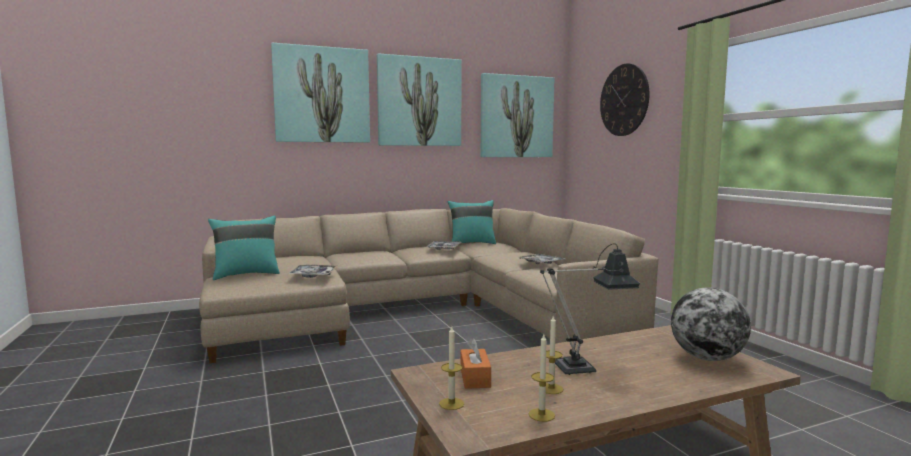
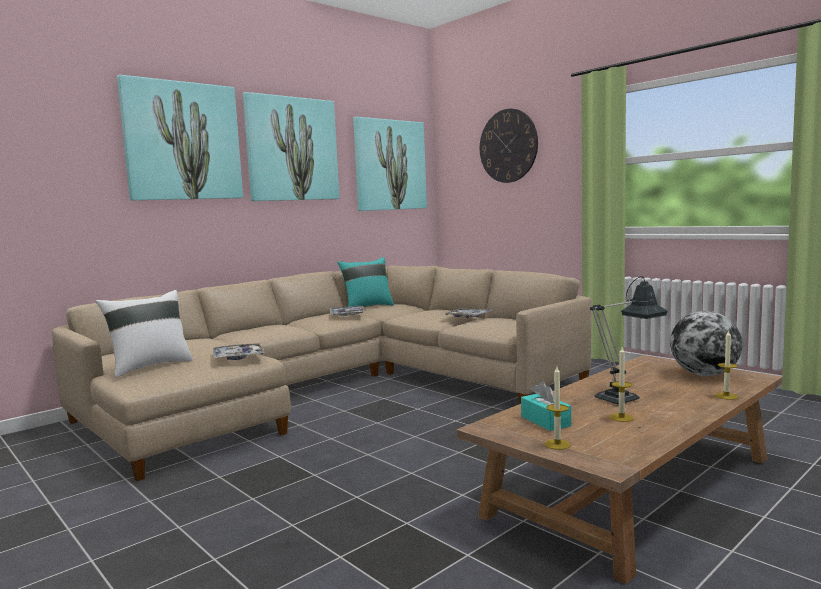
camera: 20 degrees left, 0 degrees up
turquoise pillow [208,216,280,280] -> white pillow [96,290,193,378]
orange tissue box [461,338,491,389] -> turquoise tissue box [521,381,571,431]
candle [529,334,555,422] -> candle moved to [715,330,738,400]

